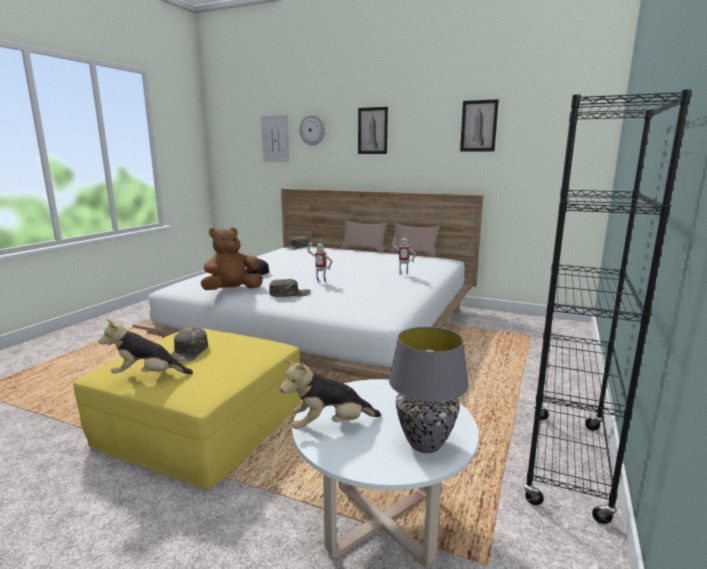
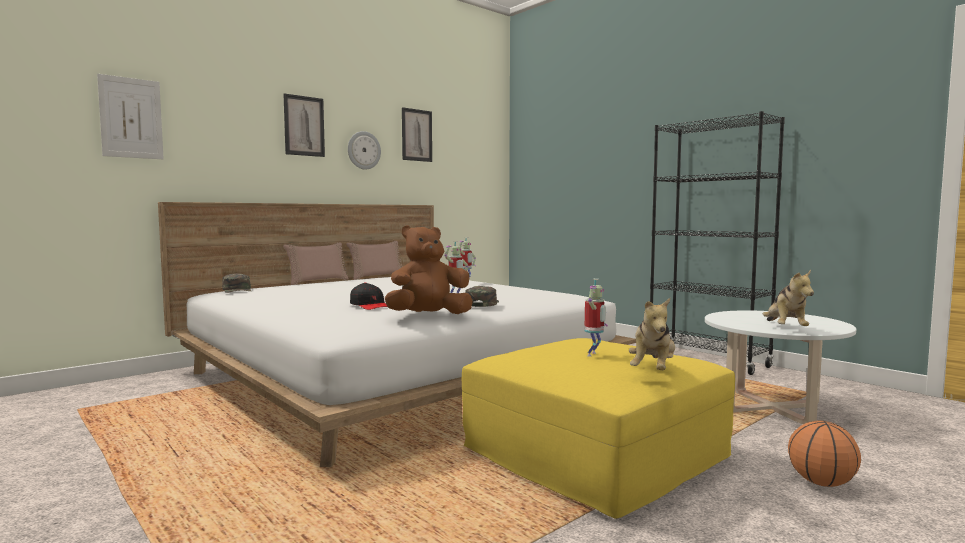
camera: 65 degrees left, 10 degrees down
green cap [170,328,208,362] -> toy robot [585,279,608,357]
brown plush toy [200,228,263,290] -> brown plush toy turned 75 degrees clockwise [385,225,473,314]
wall clock [299,115,325,146] -> wall clock moved to [348,131,381,169]
grey table lamp [389,327,469,453] -> none
none -> basketball [788,421,861,487]

